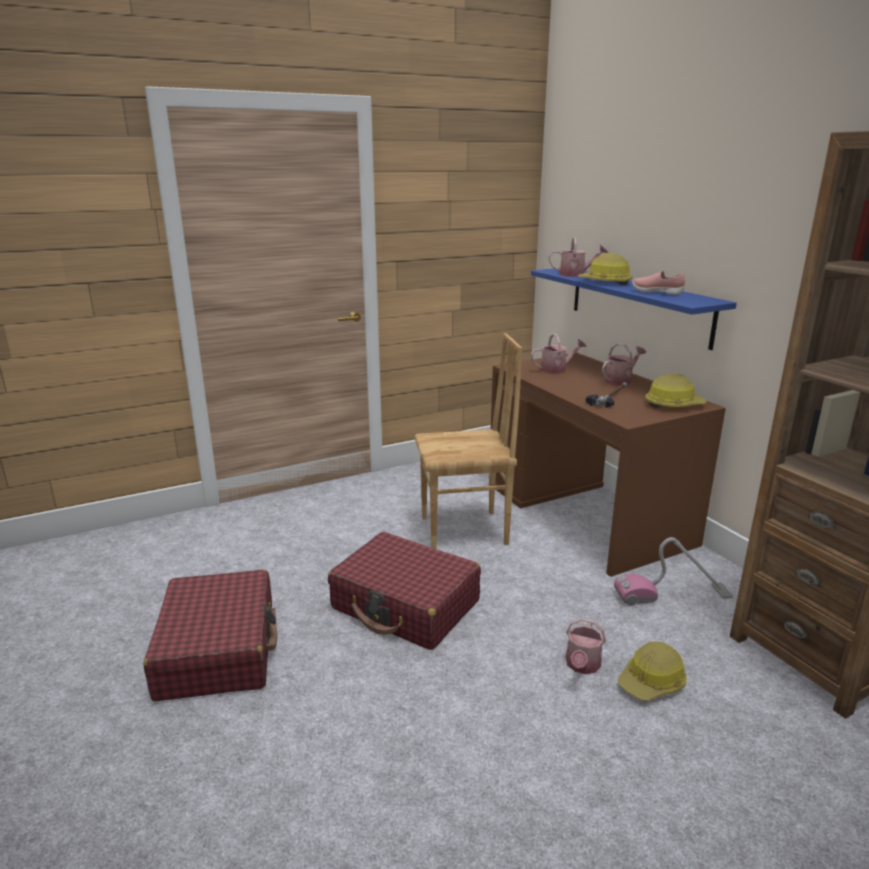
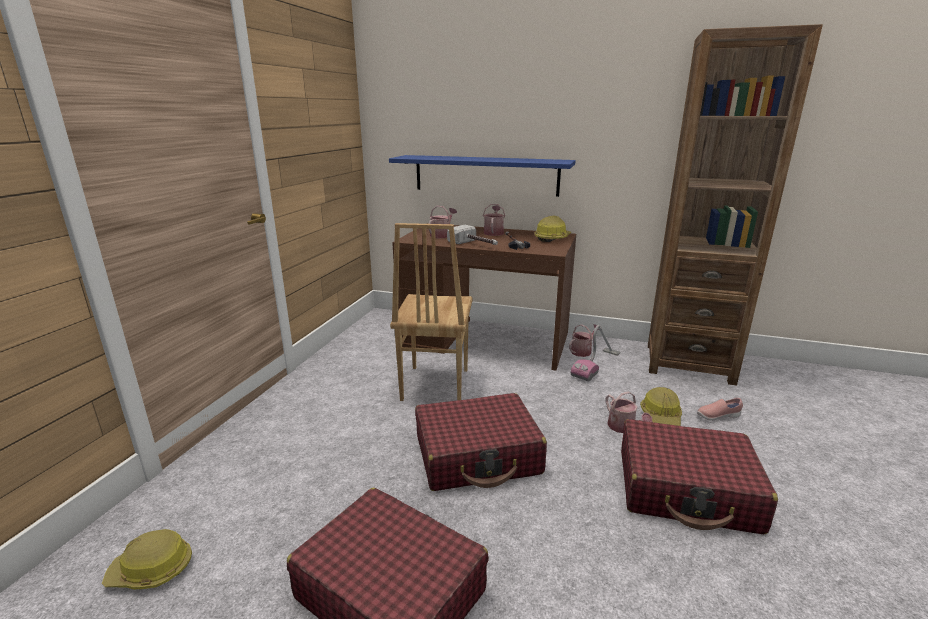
camera: 45 degrees left, 0 degrees up
brown chair [415,333,523,549] -> brown chair turned 150 degrees clockwise [390,223,473,401]
watering can [549,237,608,277] -> watering can moved to [569,324,599,357]
hard hat [578,253,632,285] -> hard hat moved to [102,529,192,589]
pink shoe [632,271,685,295] -> pink shoe moved to [697,398,743,421]
none -> hammer [447,225,498,245]
none -> red suitcase [621,419,778,534]

